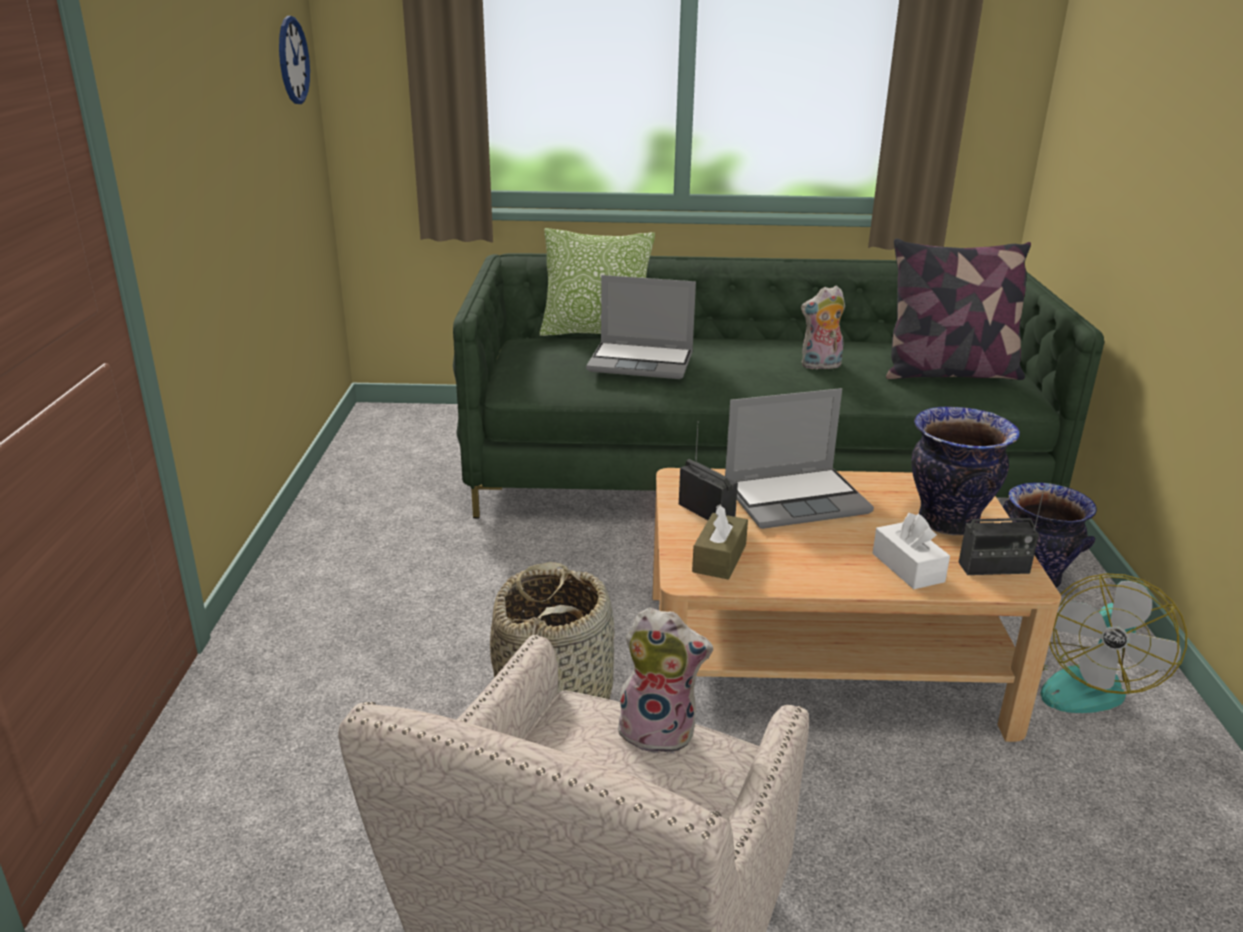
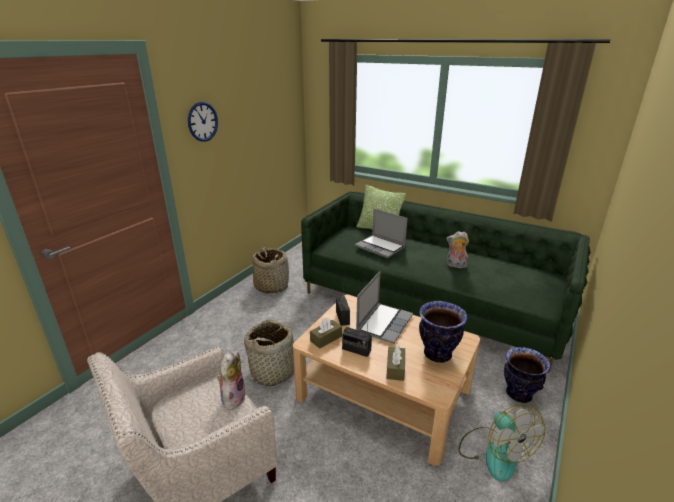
camera: 30 degrees right, 0 degrees up
wall clock [279,16,310,104] -> wall clock moved to [188,102,218,142]
plush toy [615,607,713,754] -> plush toy turned 120 degrees counterclockwise [217,351,246,410]
laptop [725,388,874,529] -> laptop turned 75 degrees counterclockwise [356,271,413,344]
white tissue box [872,513,950,589] -> brown tissue box [386,345,405,381]
pillow [886,238,1031,380] -> none
radio [959,486,1045,575] -> radio moved to [342,326,372,357]
fan [1040,574,1187,713] -> fan turned 75 degrees counterclockwise [458,405,545,482]
none -> basket [252,247,289,293]

